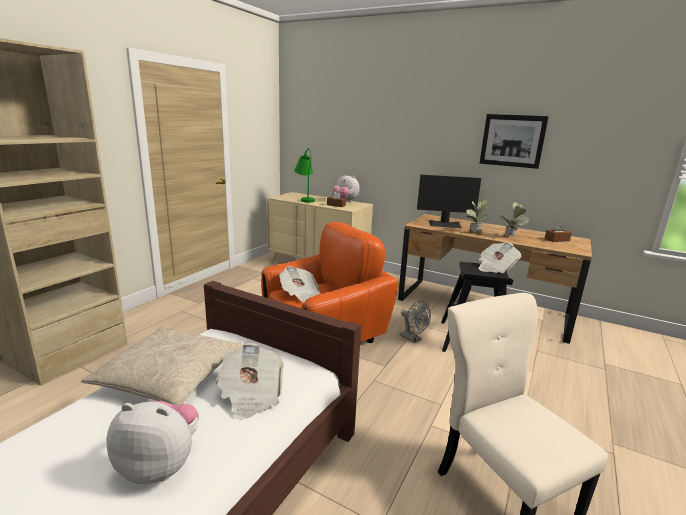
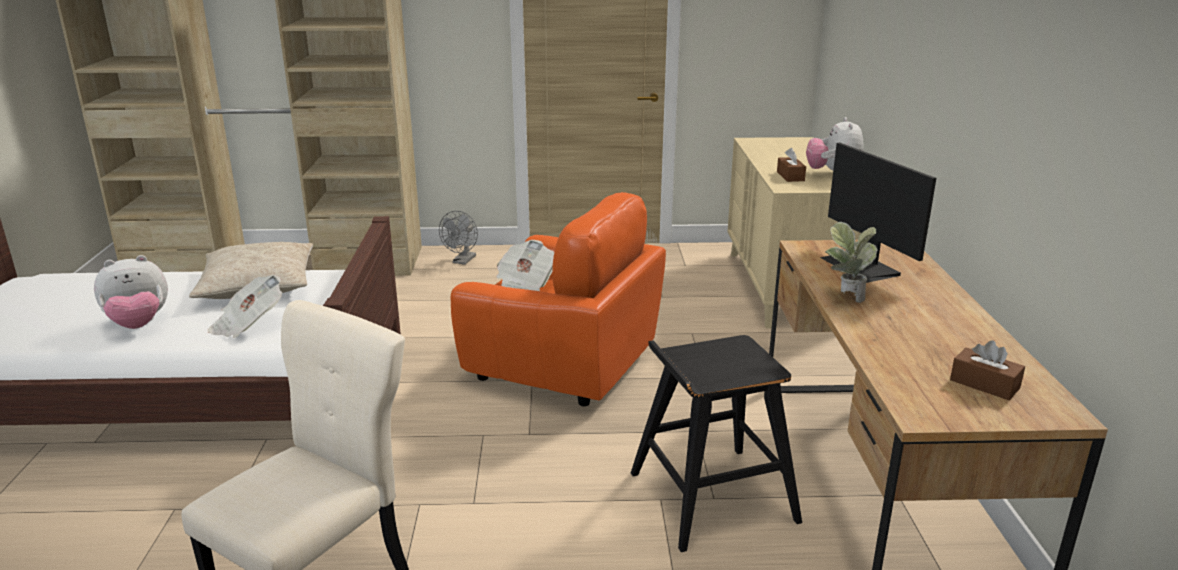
camera: 60 degrees right, 5 degrees up
plush toy [106,401,199,484] -> plush toy turned 90 degrees clockwise [94,255,168,329]
green table lamp [294,148,315,203] -> none
grey fan [400,300,431,343] -> grey fan moved to [439,211,478,265]
newspaper [479,242,521,273] -> none
picture [480,114,549,169] -> none
potted plant [500,202,529,236] -> none

